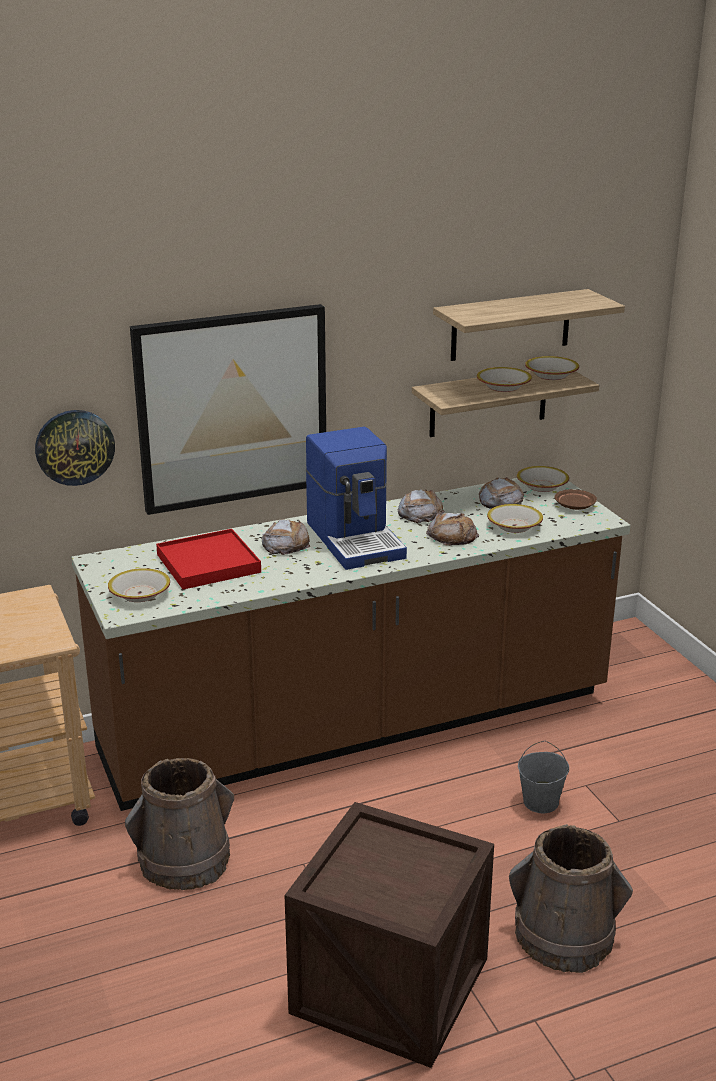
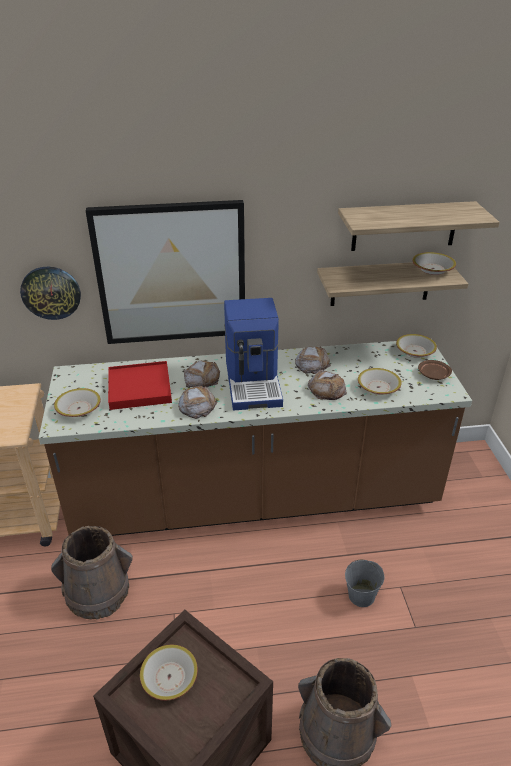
camera: 15 degrees right, 10 degrees up
bowl [477,367,532,392] -> bowl moved to [140,645,198,701]
bread [479,477,524,509] -> bread moved to [178,385,217,419]

